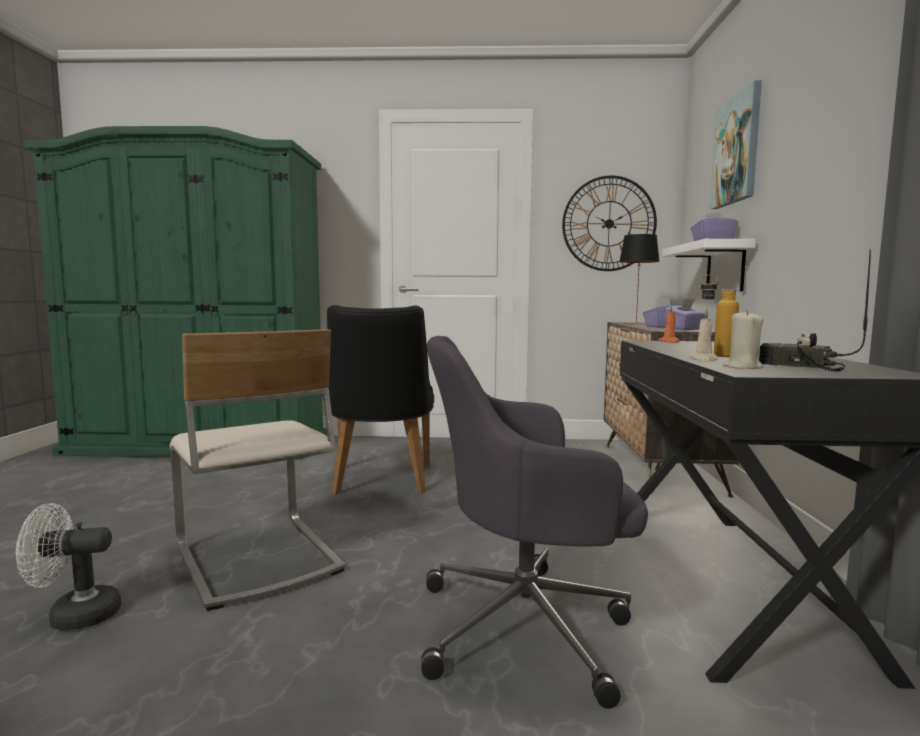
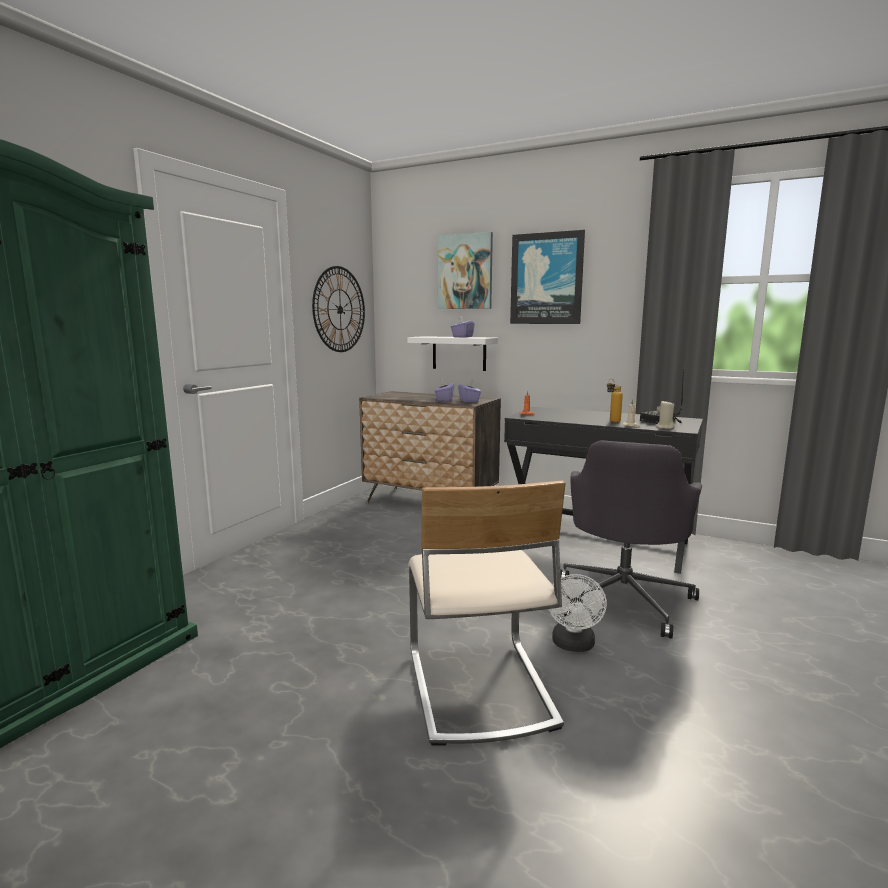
camera: 65 degrees left, 5 degrees up
white fan [16,503,121,630] -> white fan moved to [549,574,607,652]
beige chair [170,329,346,611] -> beige chair turned 90 degrees clockwise [409,480,566,746]
black chair [327,305,434,495] -> none
table lamp [619,234,660,325] -> none
none -> picture [510,230,585,324]

